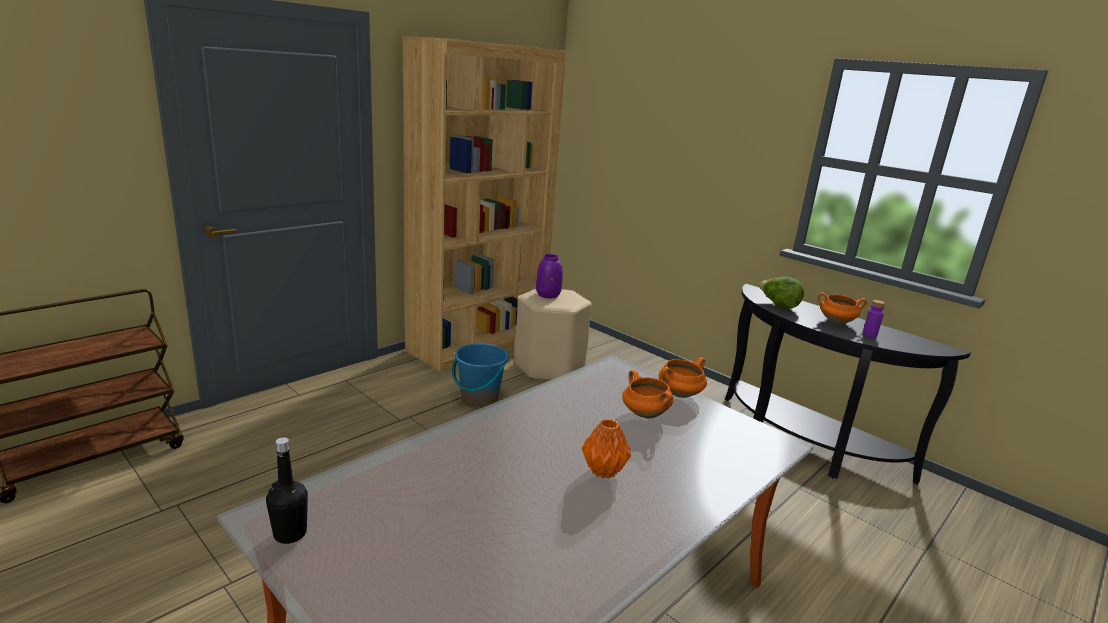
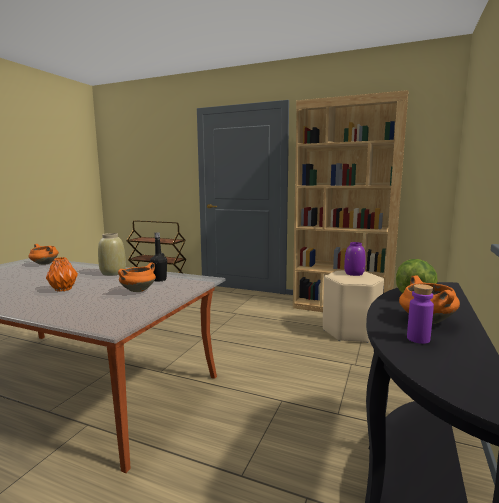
camera: 70 degrees right, 10 degrees down
black bottle [266,437,308,544] -> black bottle moved to [150,233,167,282]
blue bucket [452,343,509,407] -> none
orange cooking pot [659,357,707,398] -> orange cooking pot moved to [28,244,59,265]
none -> beige vase [98,233,126,276]

